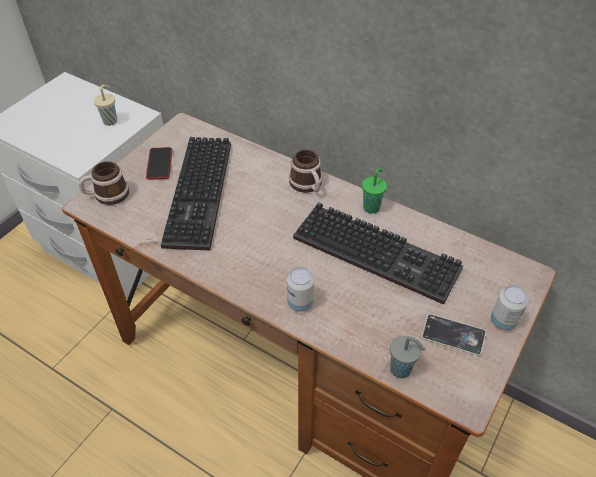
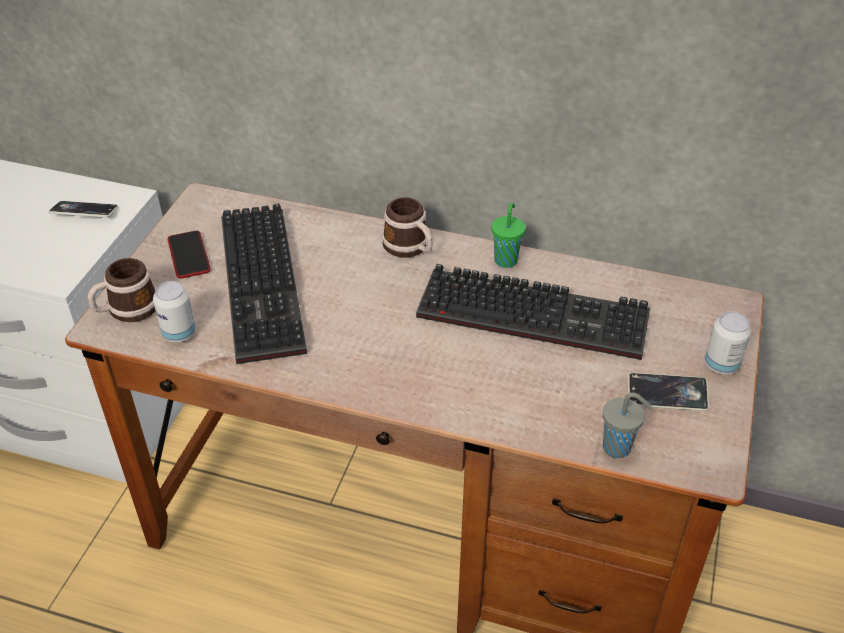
camera: 15 degrees left, 5 degrees down
beige cup [94,85,117,126] -> phone [49,201,118,217]
can [287,267,314,312] -> can moved to [153,281,196,342]

